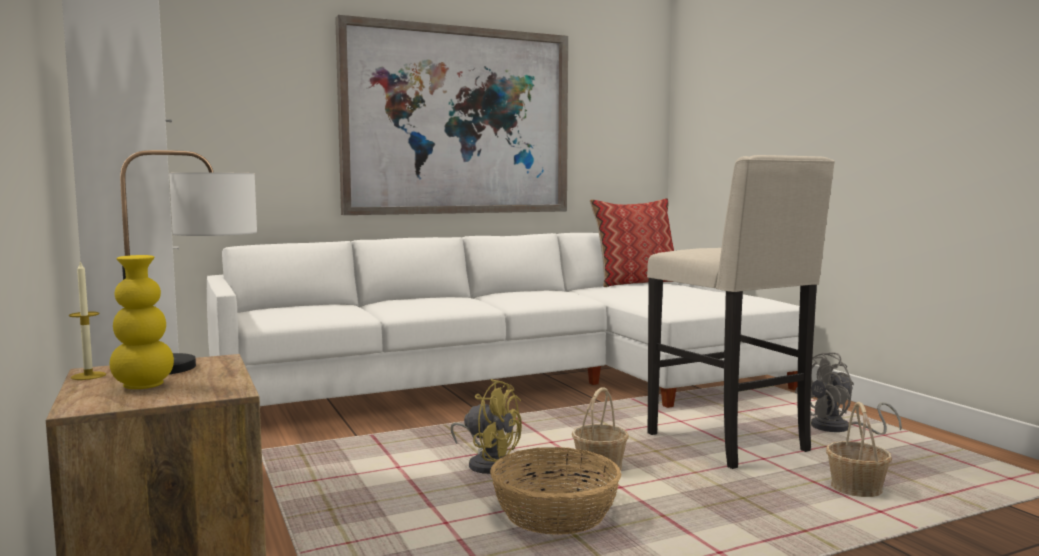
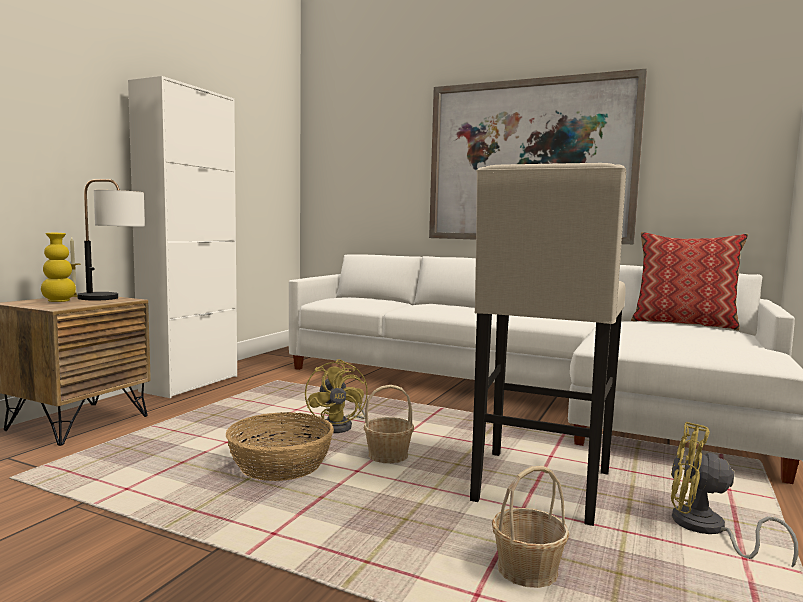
camera: 50 degrees right, 0 degrees up
grey fan [795,352,902,435] -> yellow fan [671,422,799,567]

